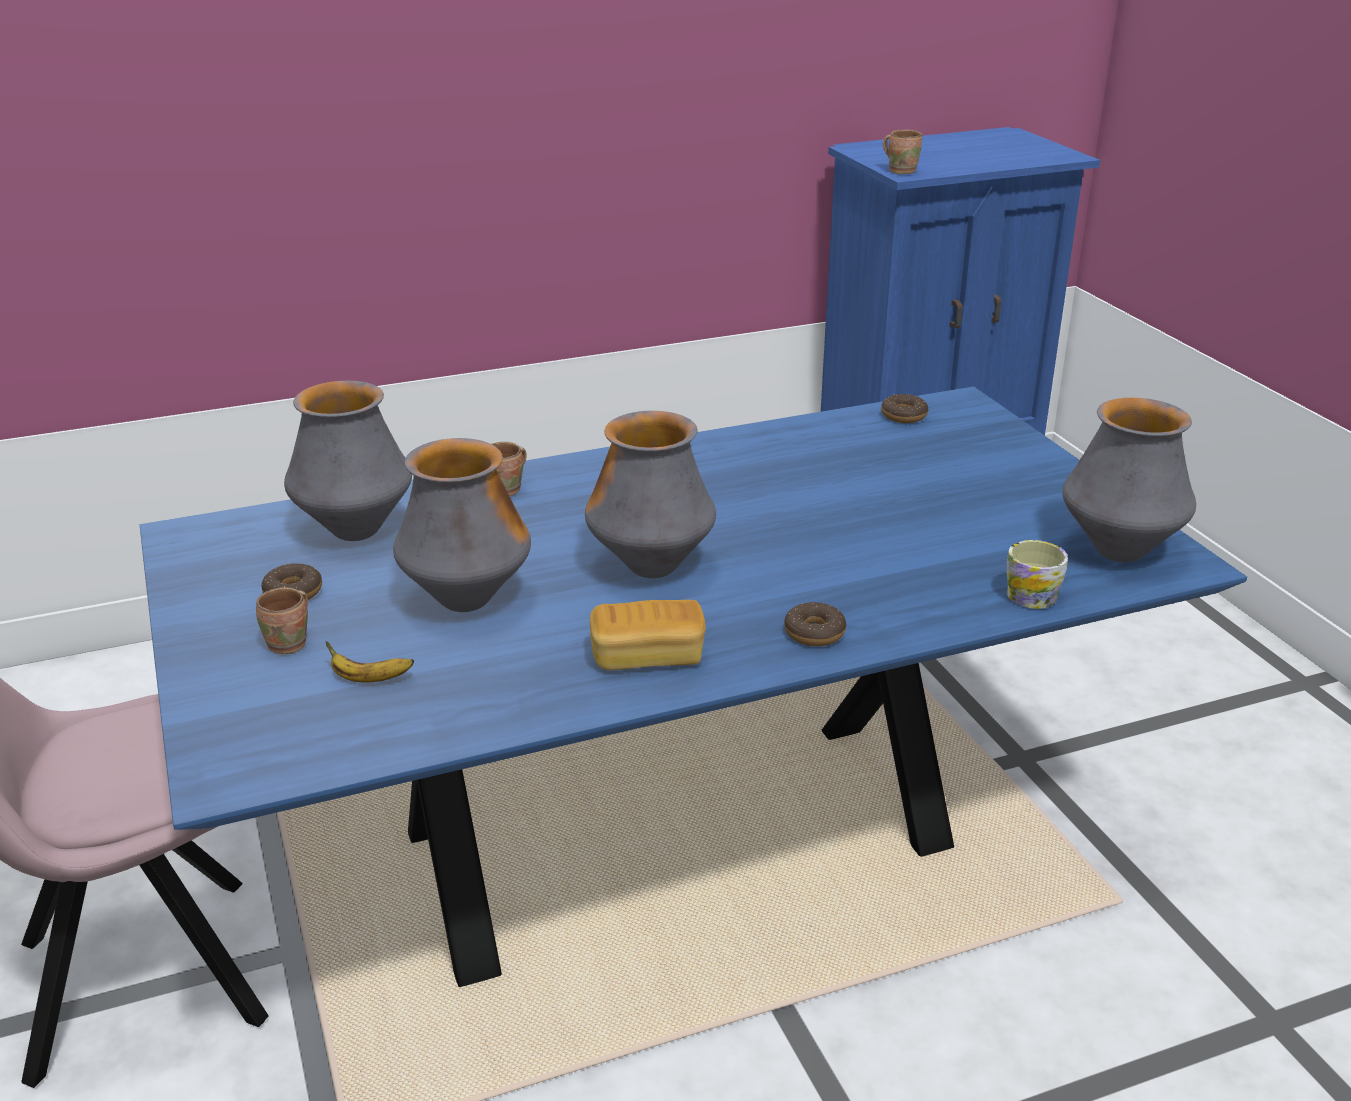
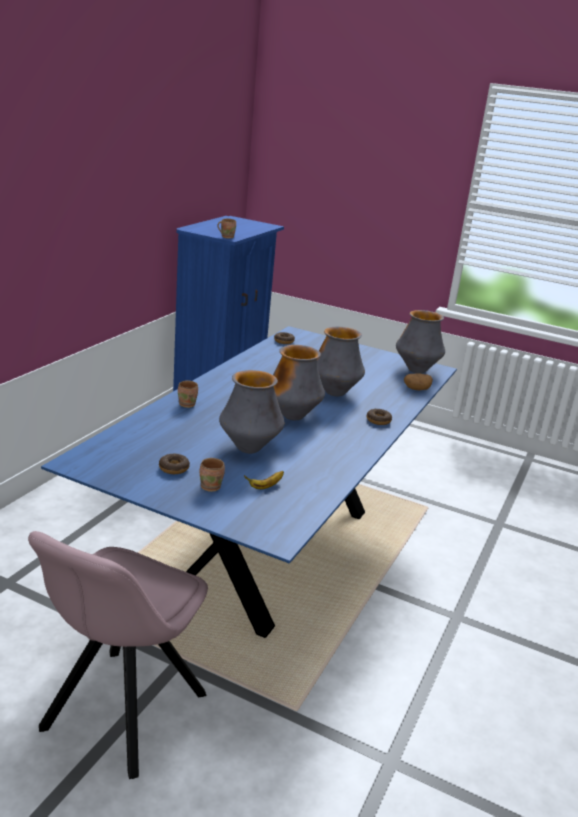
camera: 45 degrees left, 5 degrees down
vase [284,381,412,541] -> vase moved to [317,327,365,396]
bread [590,600,706,670] -> none
mug [1007,540,1068,609] -> potato [404,373,433,390]

